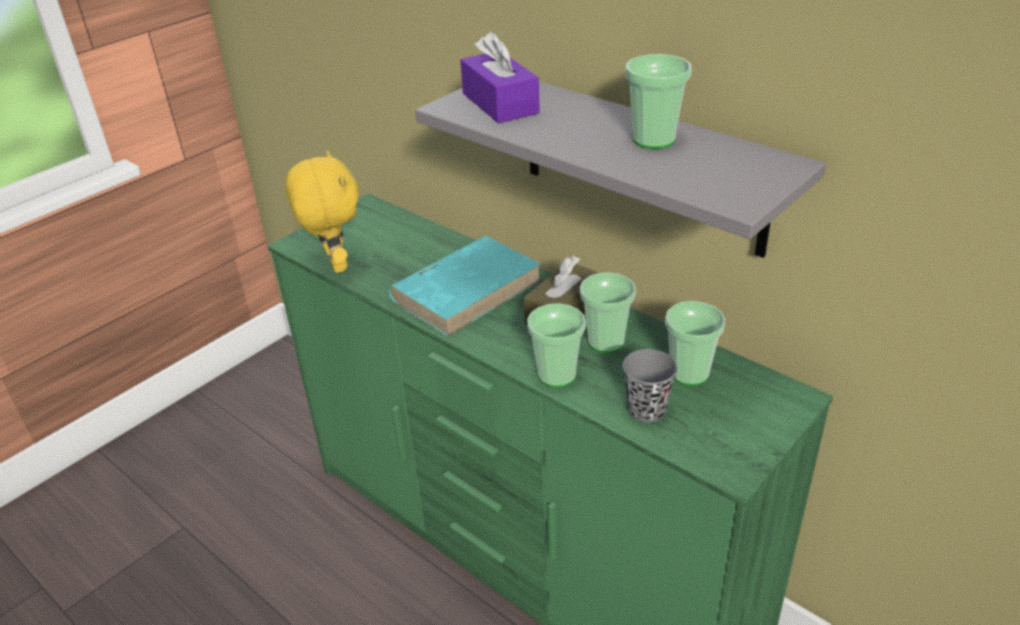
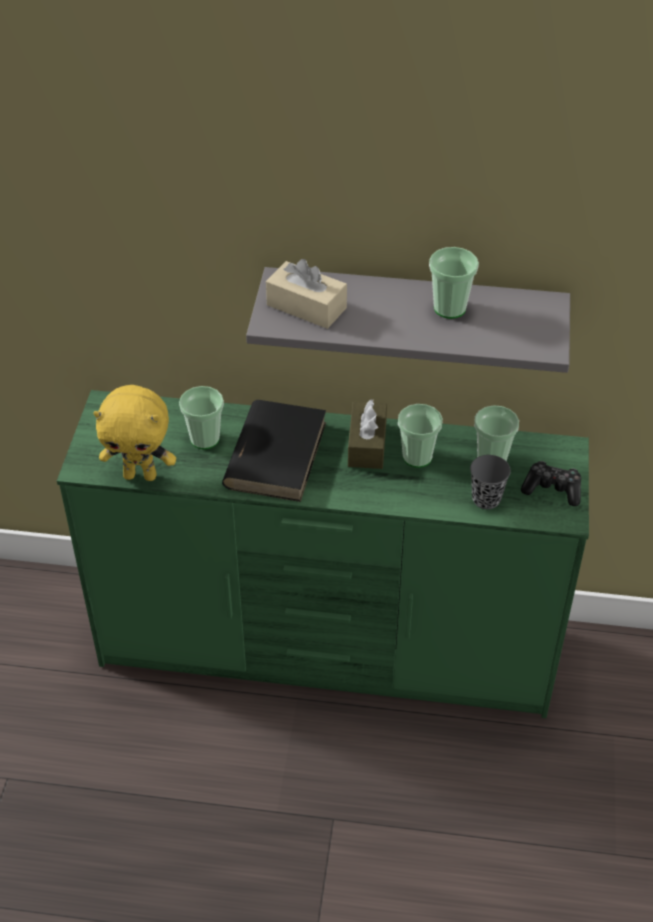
camera: 35 degrees left, 10 degrees up
yellow plush toy [285,151,359,273] -> yellow plush toy turned 150 degrees clockwise [93,385,176,481]
turquoise book [388,236,542,337] -> black book [222,400,326,502]
purple tissue box [460,31,540,124] -> beige tissue box [266,259,347,329]
cup [527,303,586,387] -> cup moved to [179,386,224,449]
none -> game controller [521,461,581,506]

